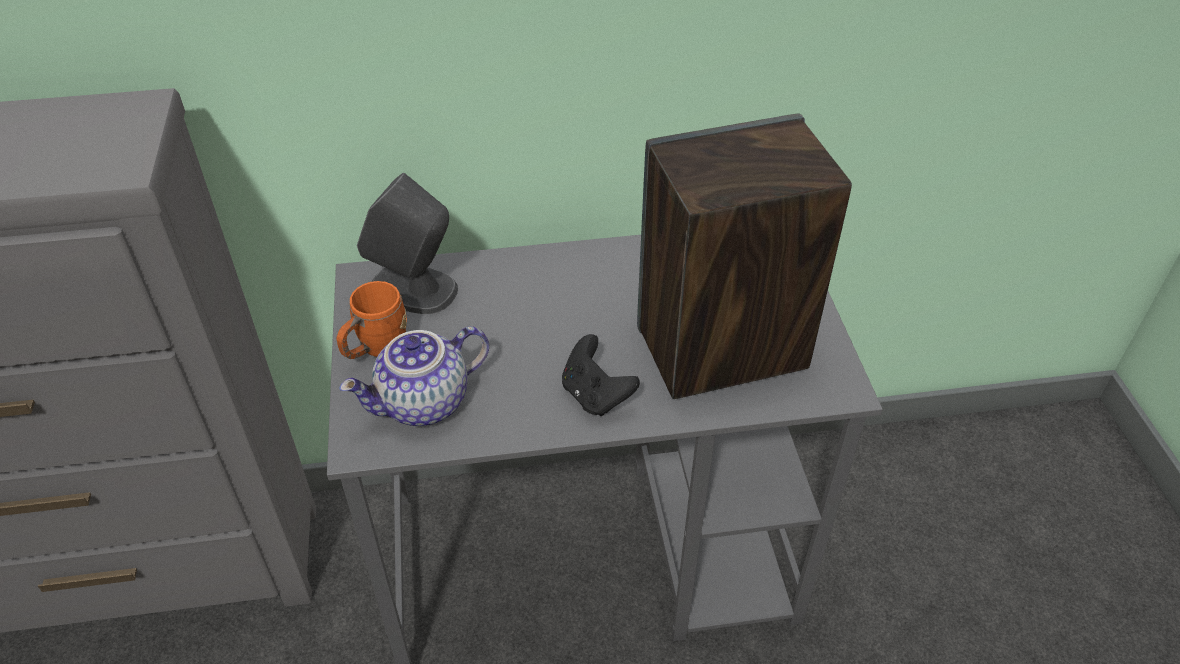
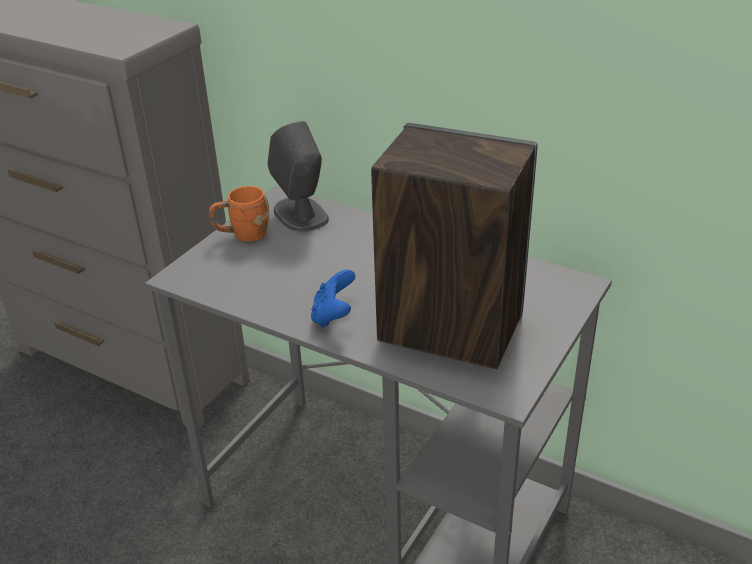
camera: 40 degrees right, 10 degrees down
teapot [339,326,489,426] -> none
black game controller [562,334,640,416] -> blue game controller [311,269,355,328]

